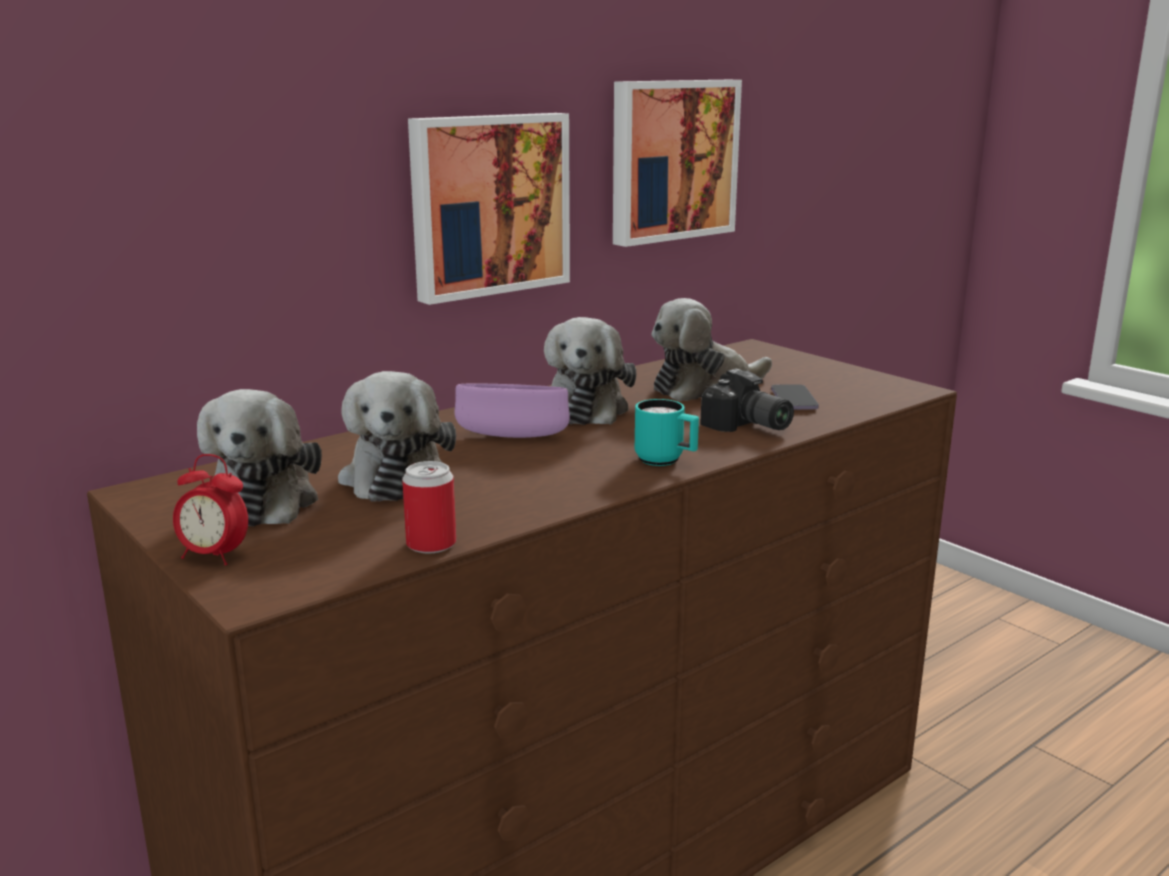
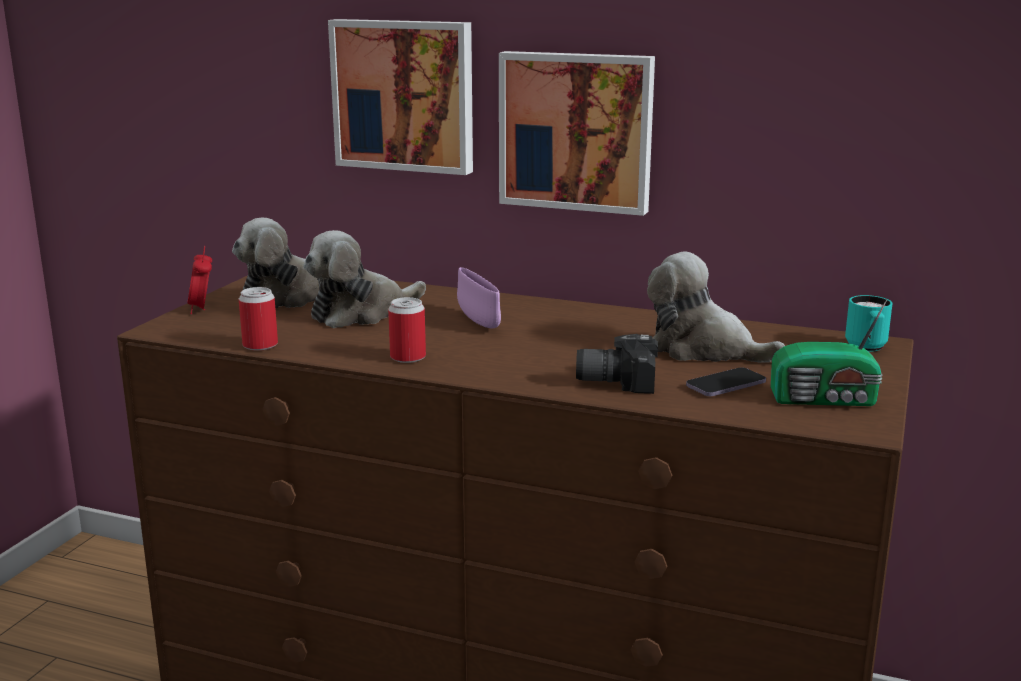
camera: 60 degrees right, 0 degrees up
plush toy [544,317,636,425] -> none
picture [613,80,742,247] -> picture moved to [328,19,473,175]
turquoise mug [635,399,699,466] -> turquoise mug moved to [845,295,893,352]
camera [700,368,794,432] -> camera turned 75 degrees clockwise [576,334,658,394]
none -> can [388,297,426,363]
none -> radio [771,299,887,406]

